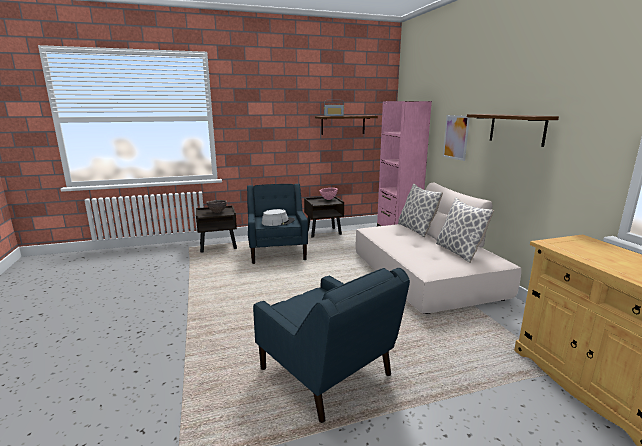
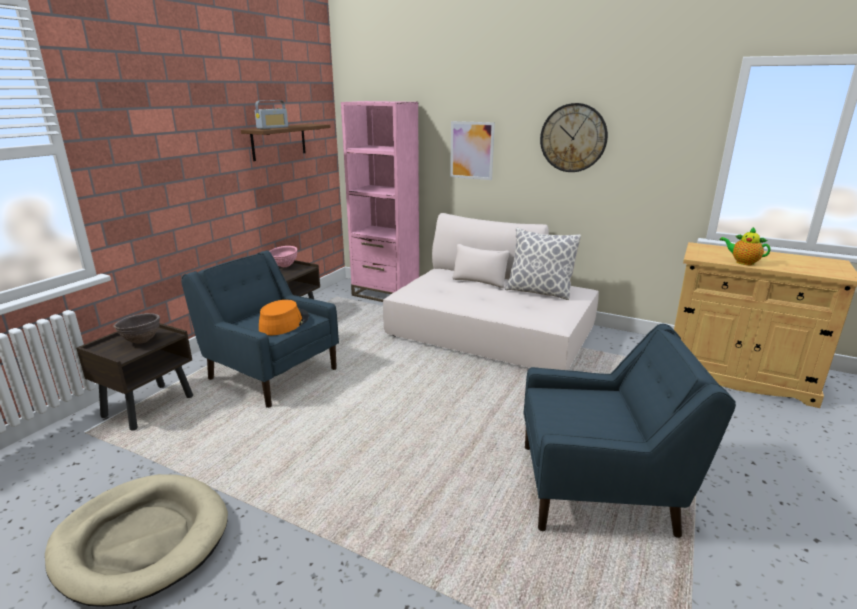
camera: 45 degrees left, 5 degrees up
grey hat [262,209,295,226] -> orange hat [259,300,309,335]
pillow [398,184,443,237] -> none
brown shelf [467,114,559,147] -> wall clock [540,103,608,172]
none -> beige dog bed [45,474,228,607]
none -> teapot [720,227,771,265]

